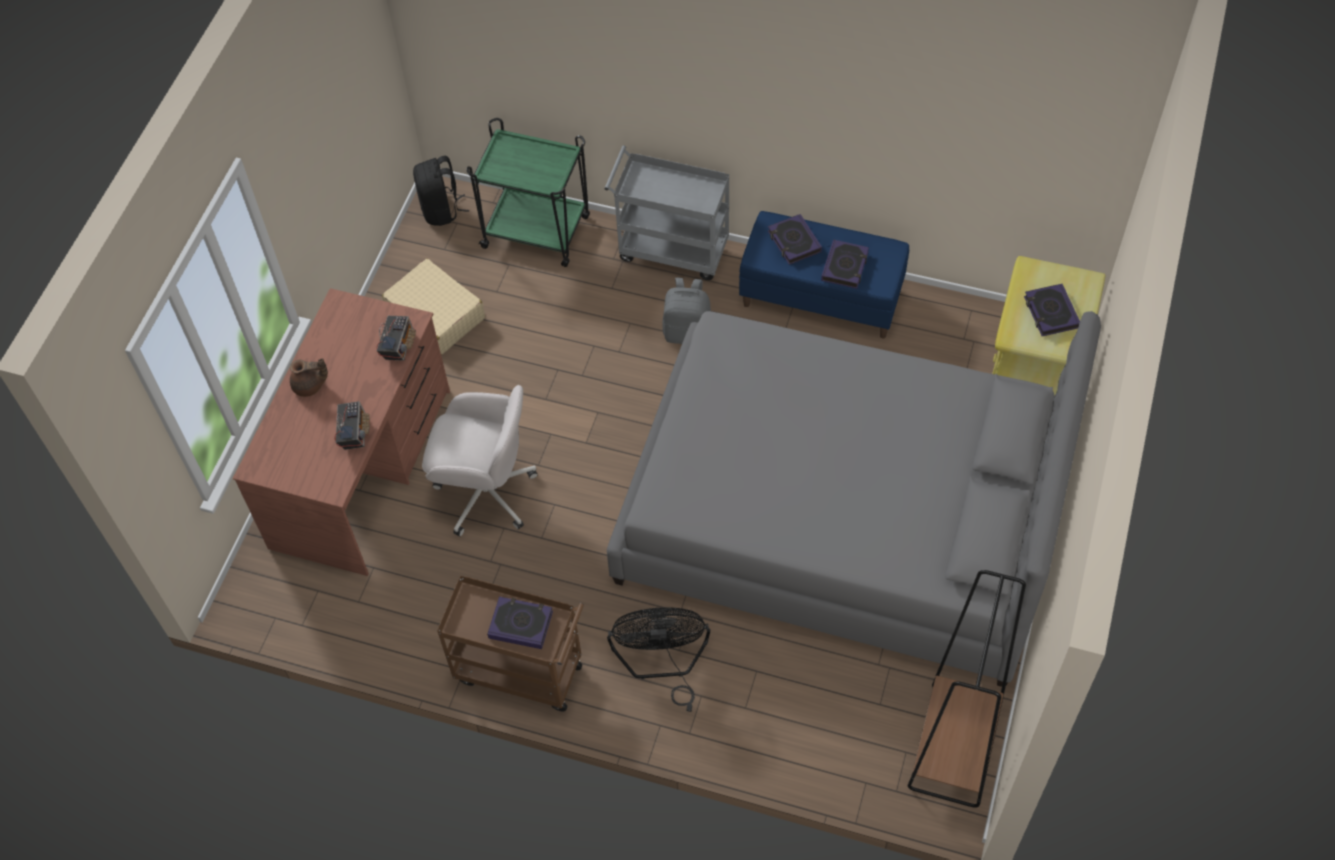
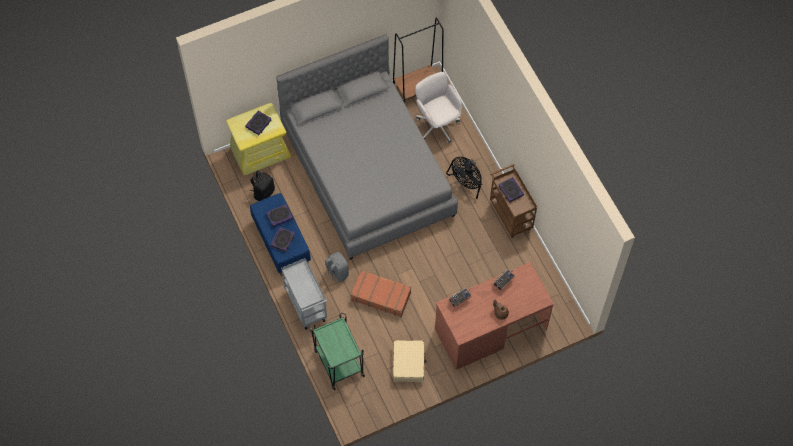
camera: 135 degrees left, 5 degrees up
black backpack [413,156,469,226] -> black backpack moved to [250,170,275,201]
white office chair [422,385,538,536] -> white office chair moved to [415,72,462,143]
none -> brown suitcase [351,270,411,317]

